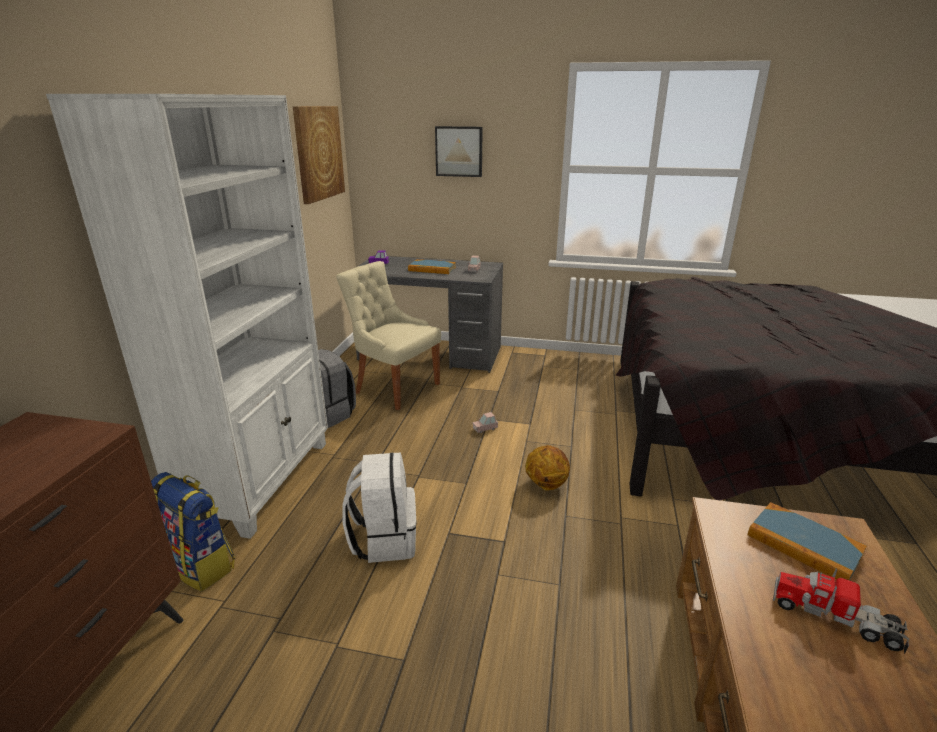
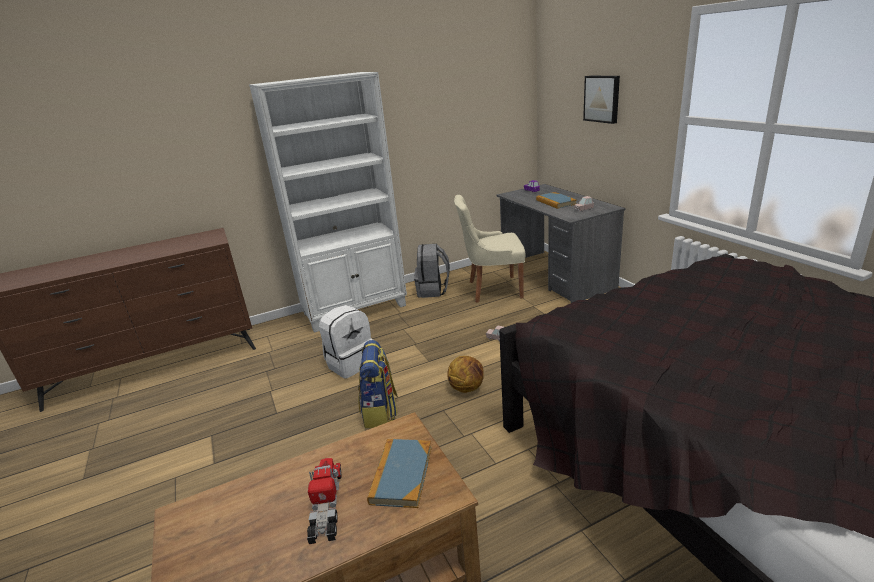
camera: 55 degrees right, 0 degrees up
backpack [151,472,235,591] -> backpack moved to [358,340,398,429]
picture [293,106,345,204] -> none
beige chair [336,261,441,410] -> beige chair turned 90 degrees counterclockwise [454,195,525,303]

